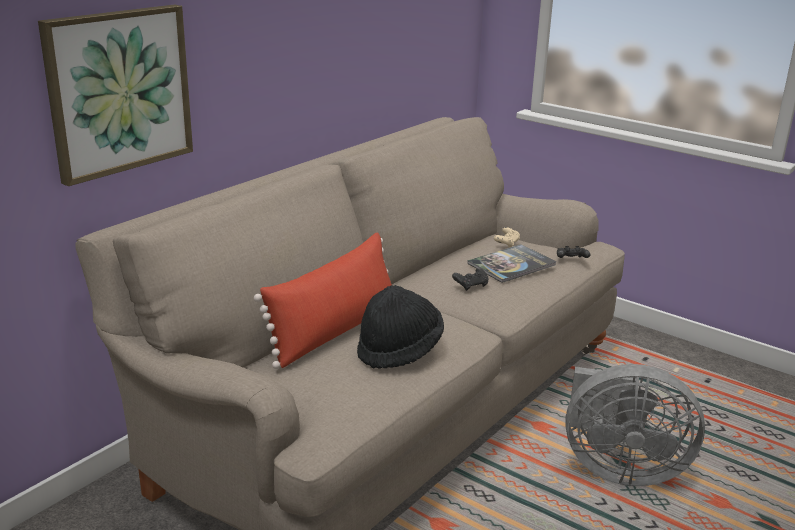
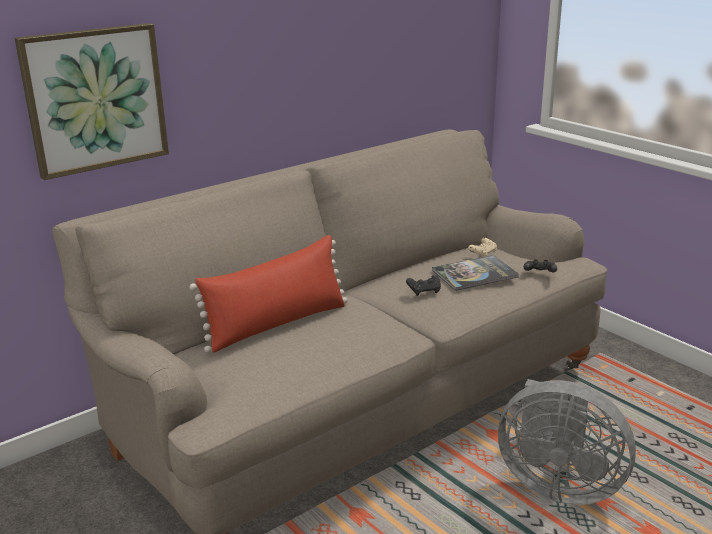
camera: 15 degrees right, 0 degrees up
black hat [357,285,444,369] -> none

